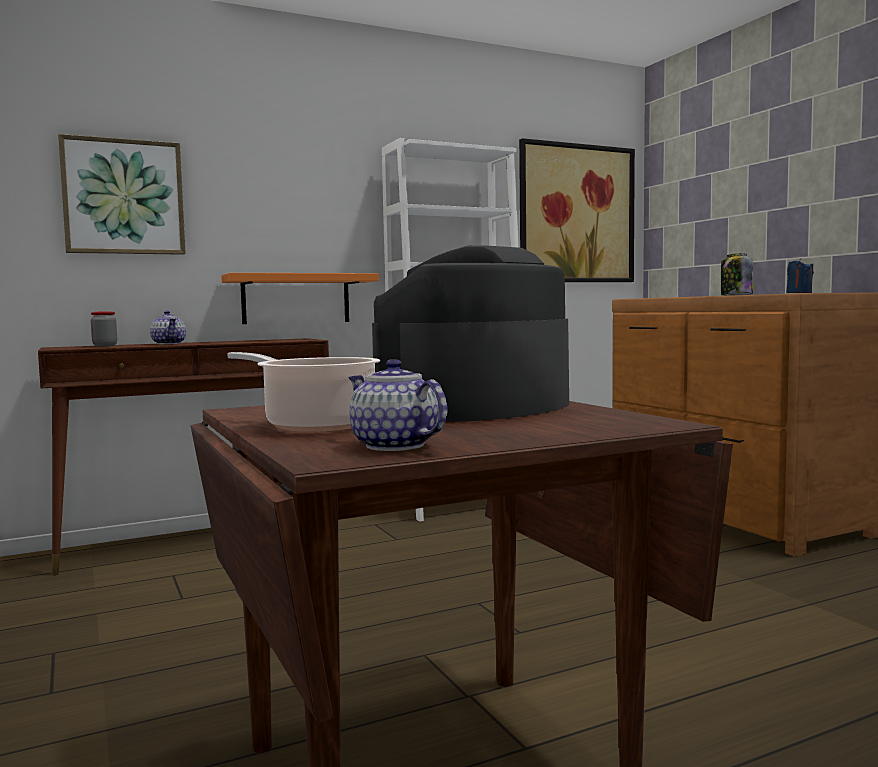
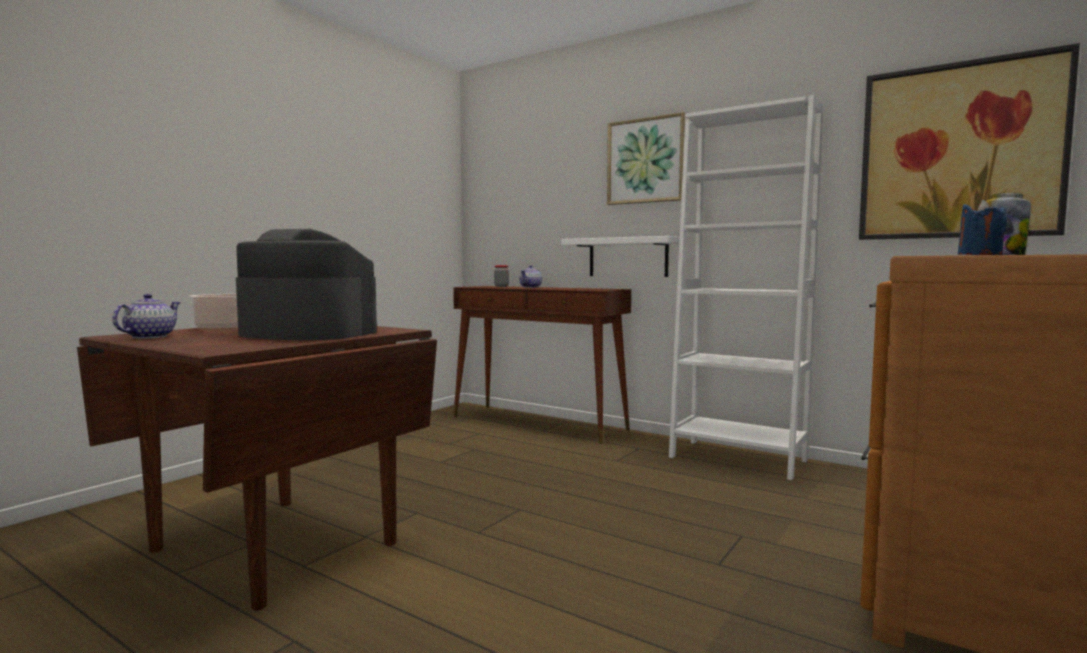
camera: 60 degrees right, 0 degrees up
picture [58,134,186,255] -> picture moved to [607,112,686,205]
orange shelf [221,273,379,324] -> white shelf [561,236,679,277]

